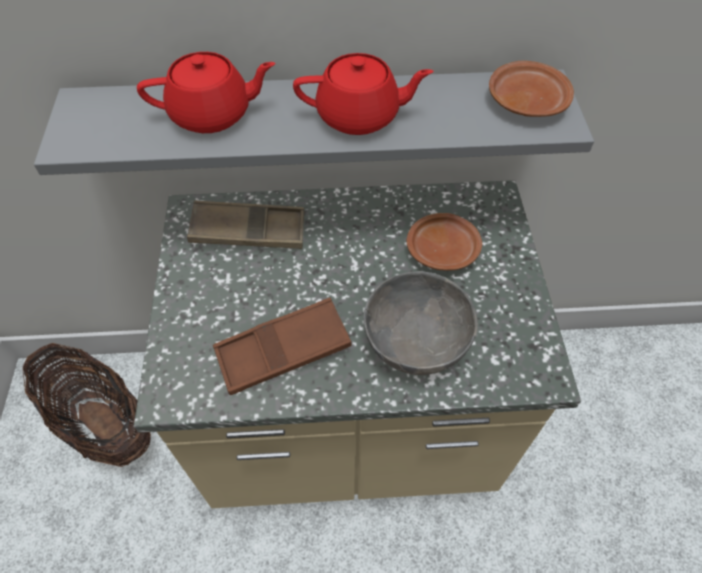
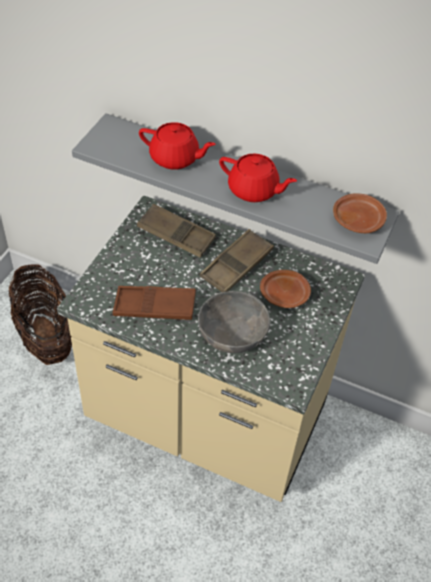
camera: 25 degrees right, 5 degrees down
none -> brown tray [200,229,274,292]

